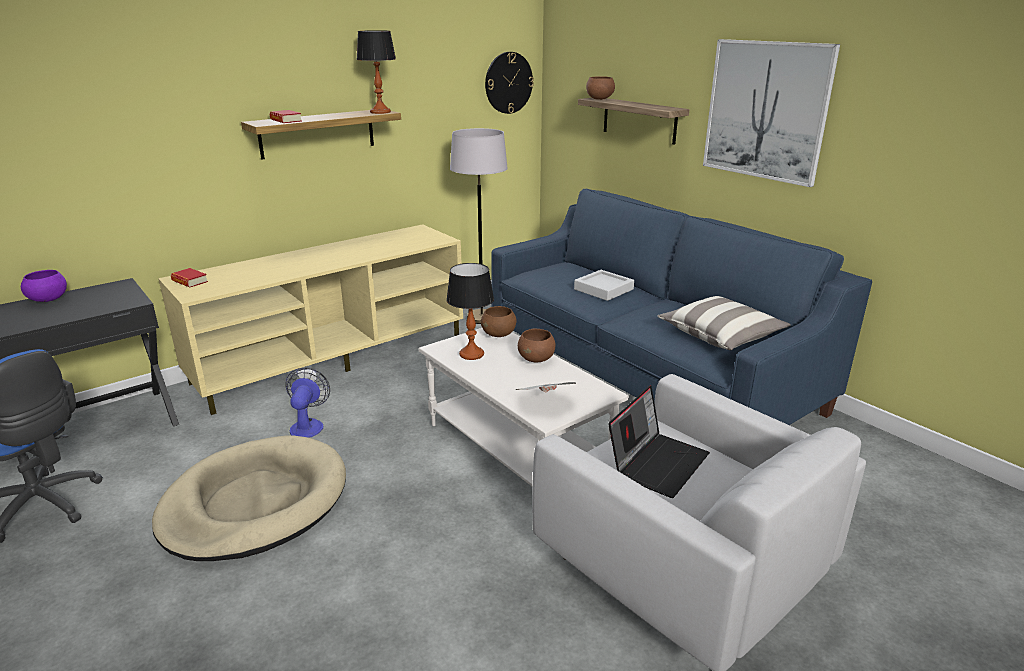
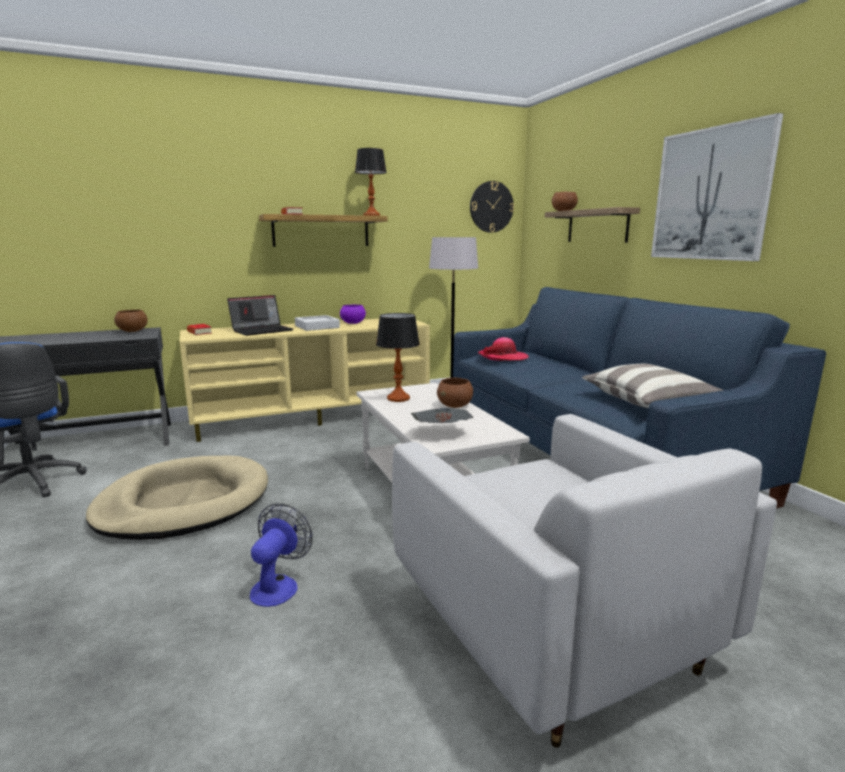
camera: 15 degrees right, 10 degrees down
purple bowl [21,270,67,302] -> purple bowl moved to [340,305,366,324]
fan [285,367,330,438] -> fan moved to [250,503,313,607]
brown bowl [481,306,517,337] -> brown bowl moved to [114,310,148,332]
grey tray [574,270,634,301] -> grey tray moved to [295,315,340,331]
laptop [608,385,710,498] -> laptop moved to [227,295,293,336]
none -> hat [478,337,529,361]

